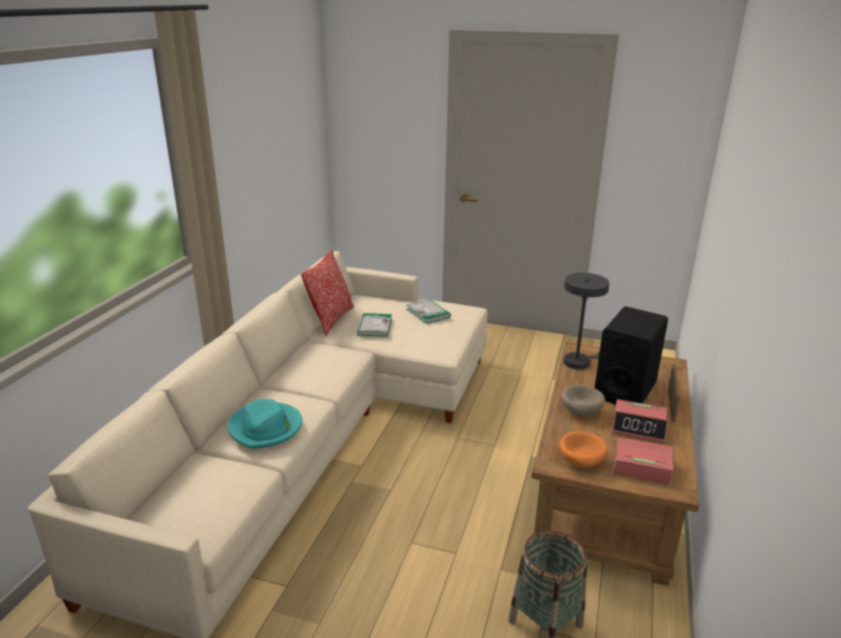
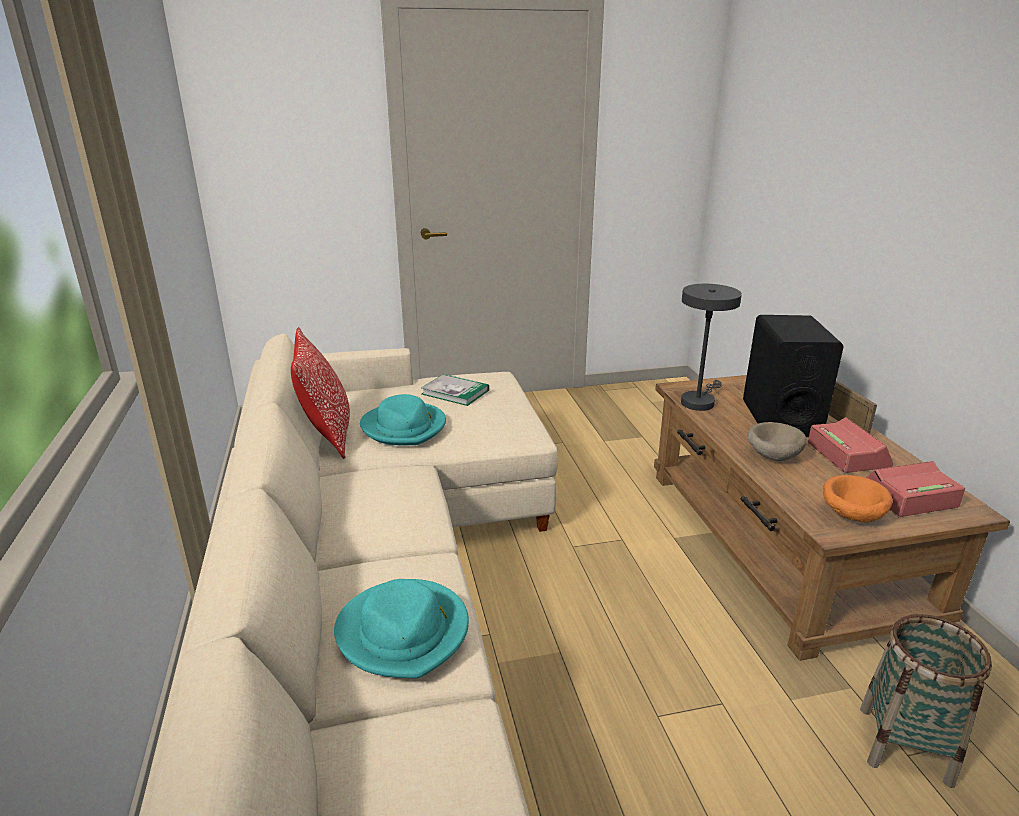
camera: 30 degrees left, 0 degrees up
book [357,313,392,337] -> turquoise hat [360,394,446,445]
alarm clock [612,399,668,443] -> alarm clock turned 90 degrees counterclockwise [808,417,893,473]

